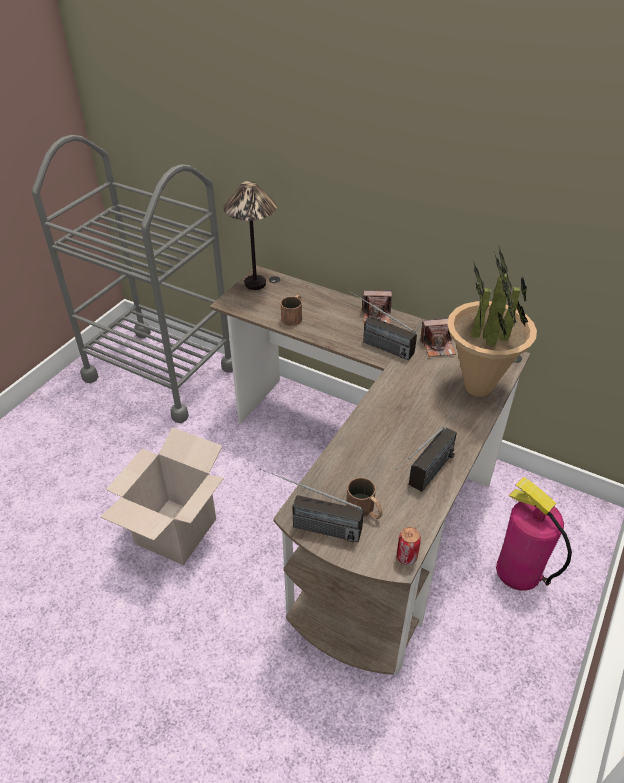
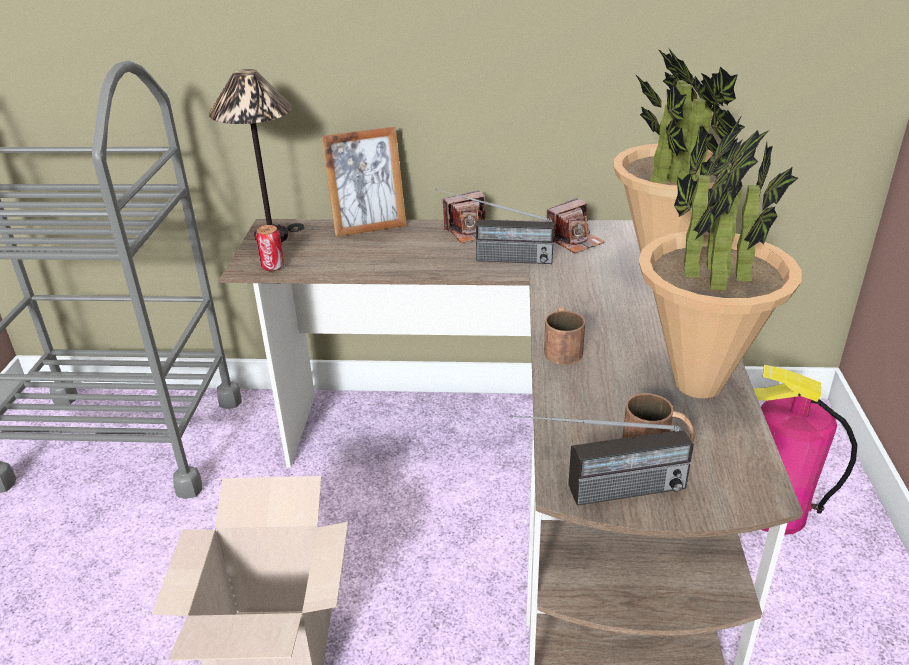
camera: 25 degrees left, 10 degrees down
brown mug [281,295,302,326] -> brown mug moved to [544,307,585,365]
radio [396,427,457,492] -> potted plant [639,117,802,398]
can [396,527,421,565] -> can moved to [256,225,284,271]
none -> picture frame [321,127,406,237]

